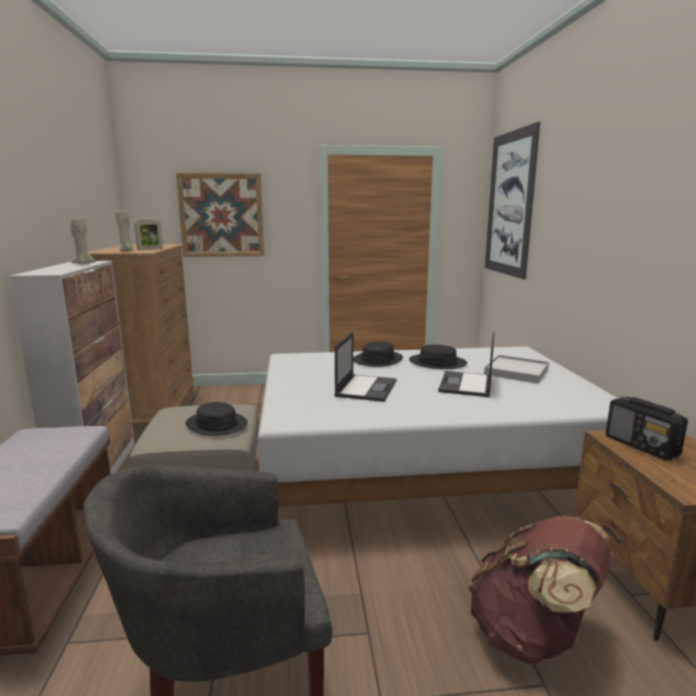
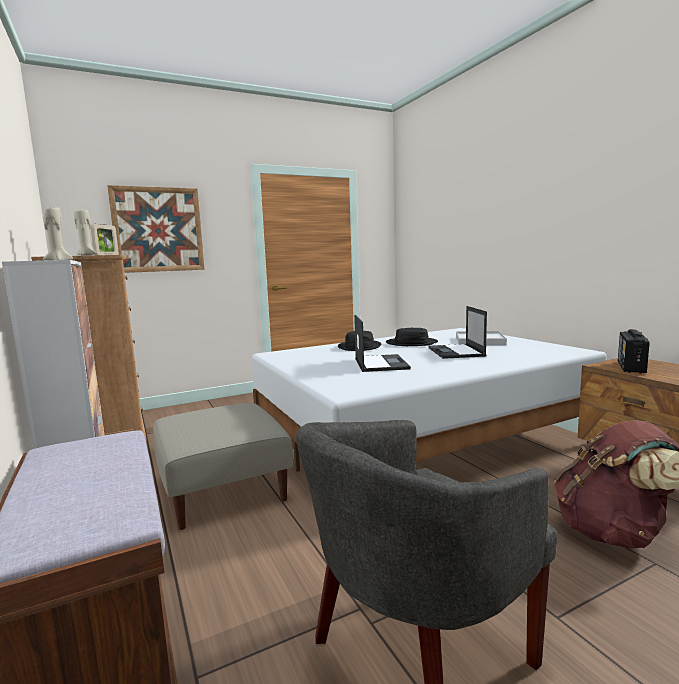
camera: 20 degrees left, 5 degrees down
black hat [185,402,248,436] -> none
picture [485,122,540,279] -> none
radio [606,397,688,460] -> radio turned 75 degrees clockwise [618,329,650,373]

